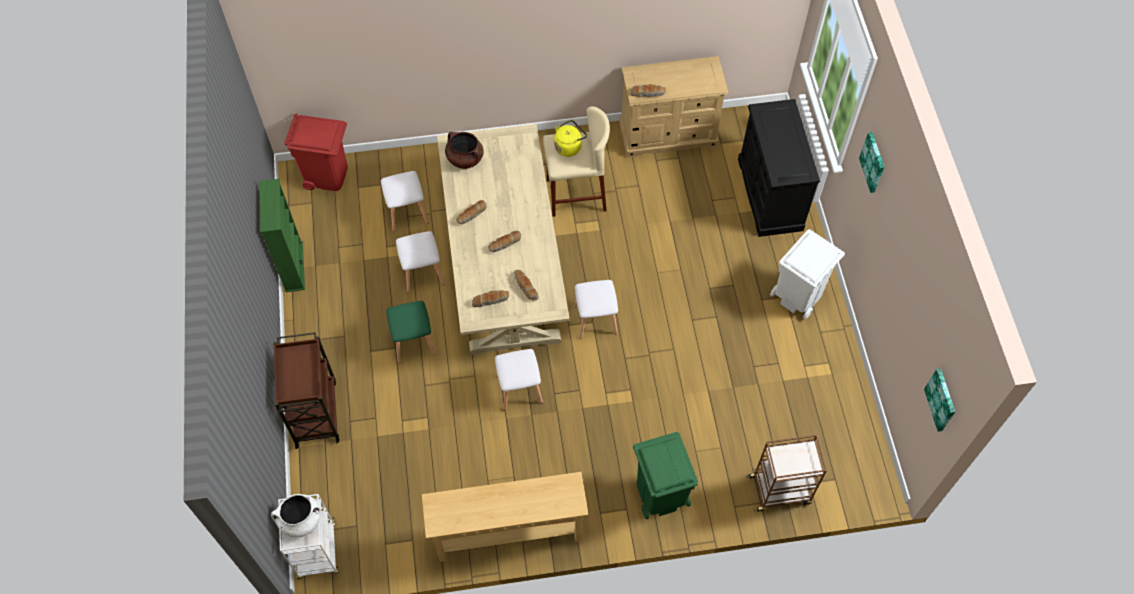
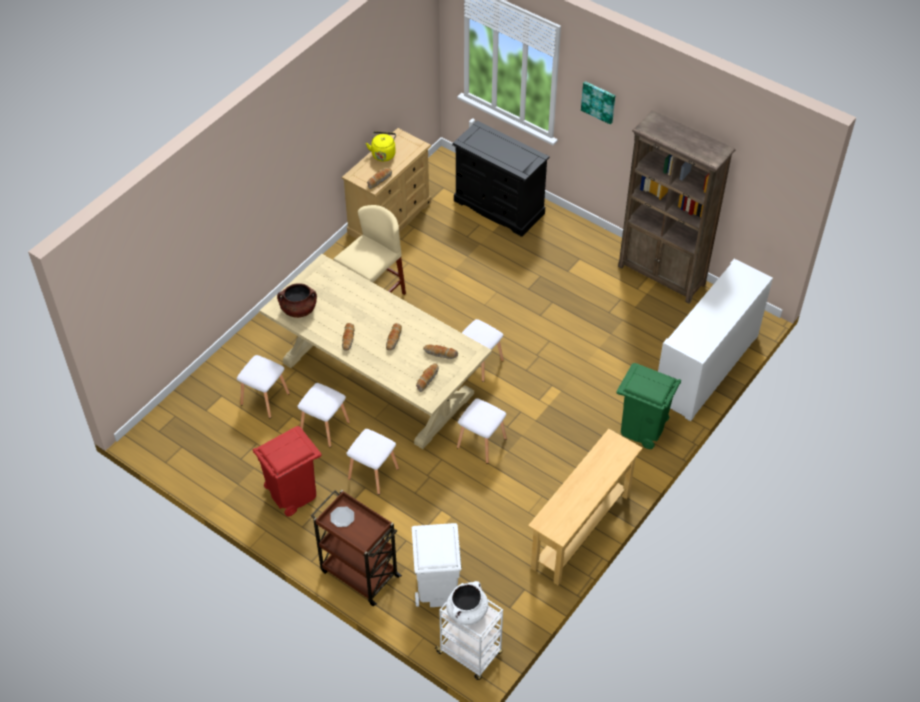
camera: 45 degrees left, 10 degrees down
green bookcase [259,179,305,292] -> none
red trash can [285,114,348,191] -> red trash can moved to [253,426,321,516]
green stool [386,301,436,363] -> white stool [346,429,399,495]
yellow kettle [554,120,587,157] -> yellow kettle moved to [366,131,396,162]
brown cart [746,435,827,512] -> white cabinet [658,259,773,421]
white trash can [770,229,845,319] -> white trash can moved to [412,523,461,607]
picture [924,369,955,432] -> none
none -> plate [331,507,354,527]
none -> brown bookcase [618,110,736,303]

